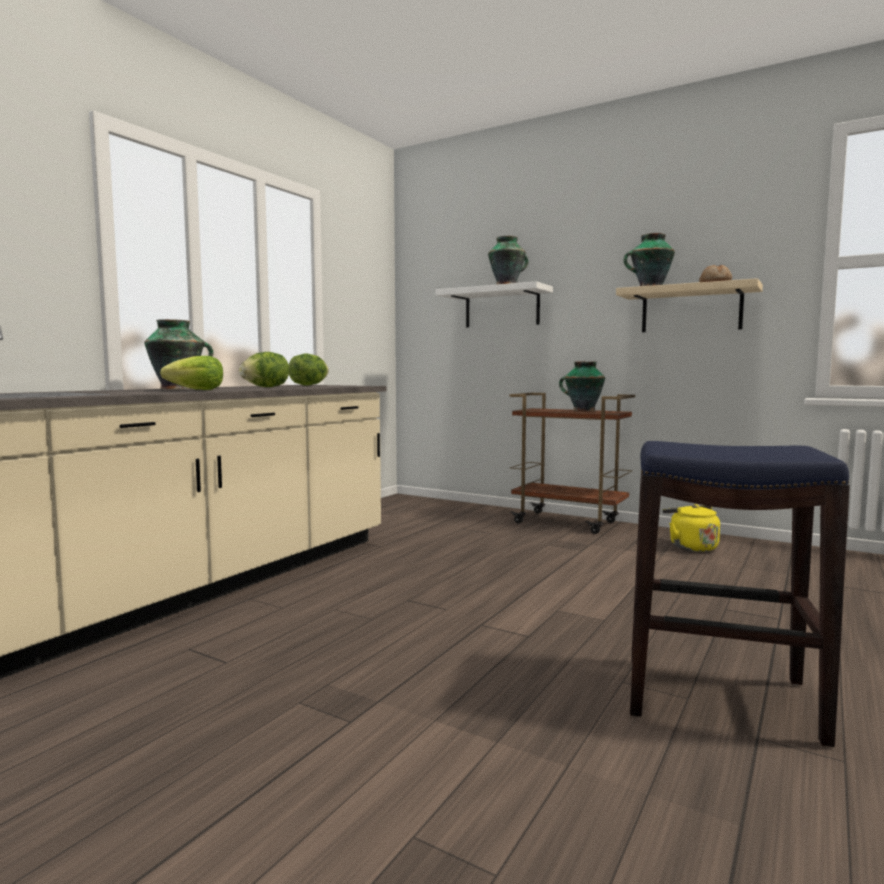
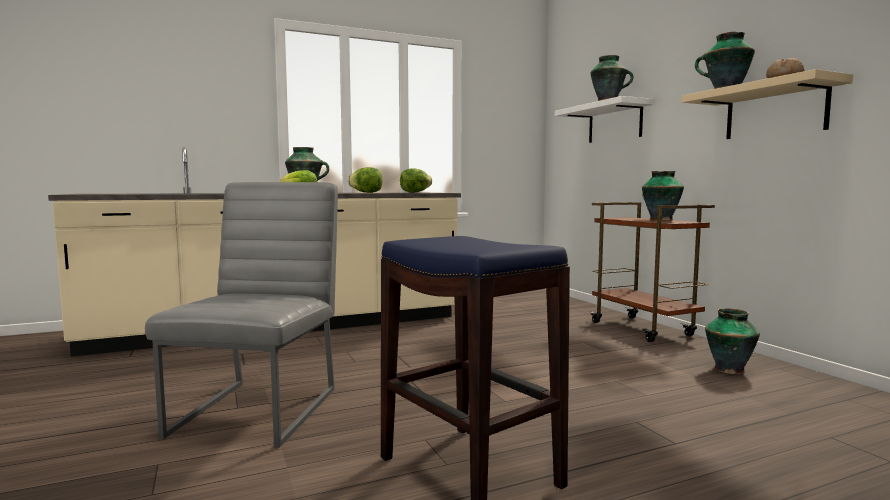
camera: 35 degrees right, 0 degrees up
yellow kettle [662,504,720,552] -> vase [705,308,760,374]
none -> grey chair [145,182,338,448]

